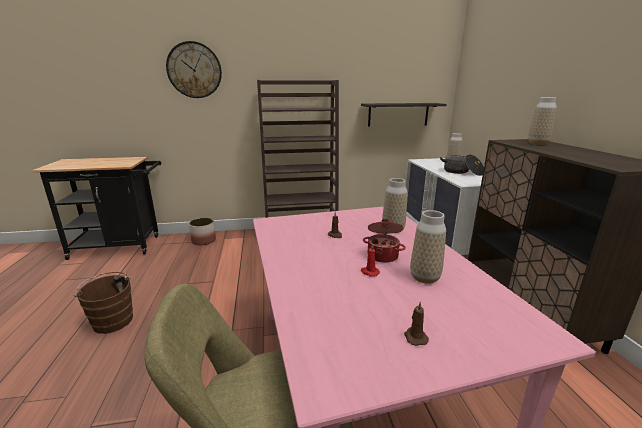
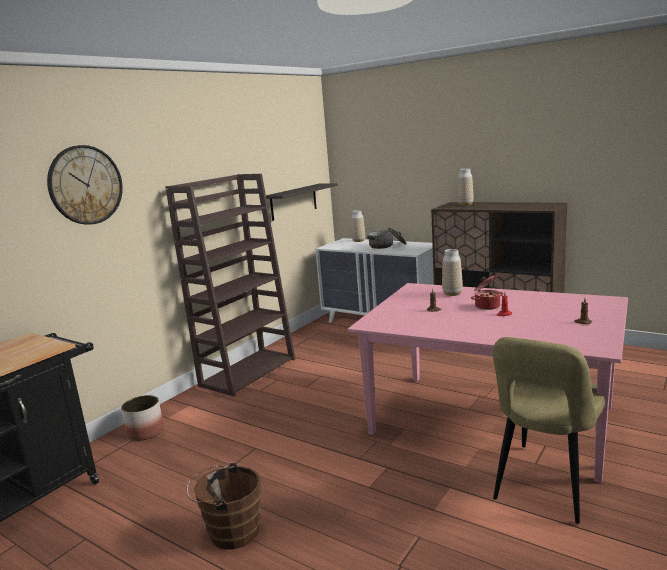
camera: 45 degrees left, 5 degrees down
vase [410,210,446,284] -> none

